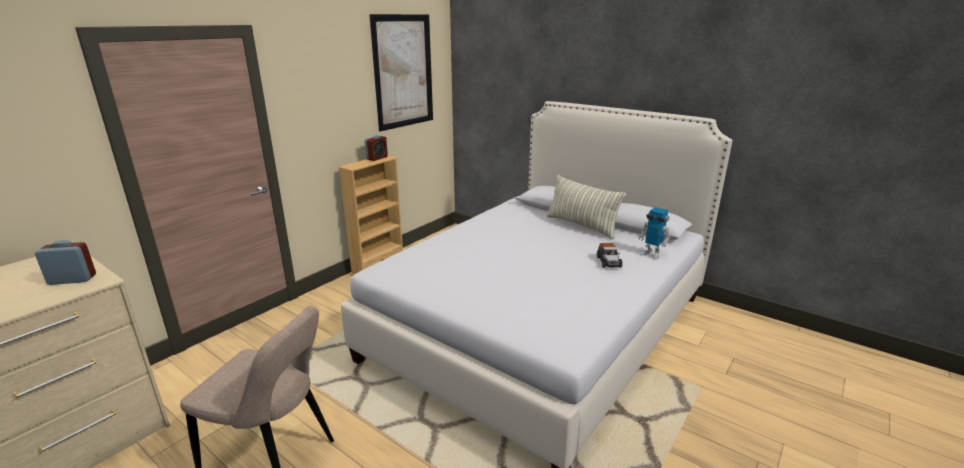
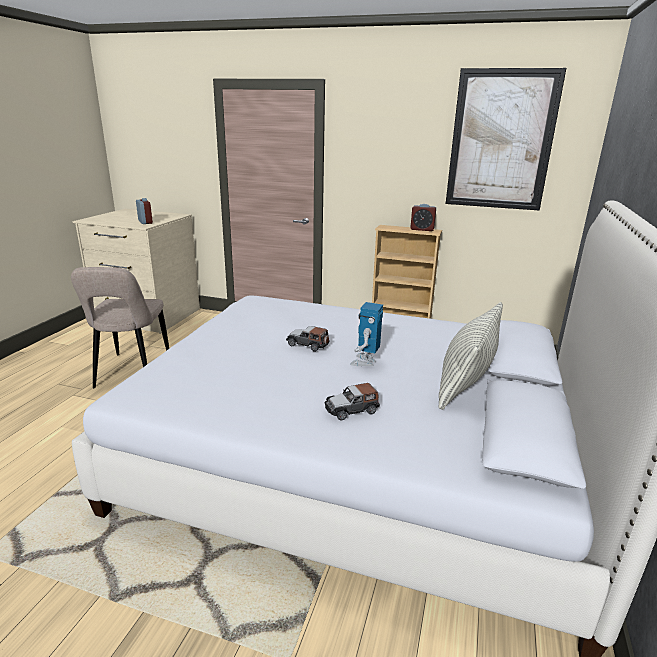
camera: 70 degrees right, 0 degrees up
toy robot [638,207,670,260] -> toy robot moved to [350,302,383,366]
none -> toy car [286,326,330,351]

